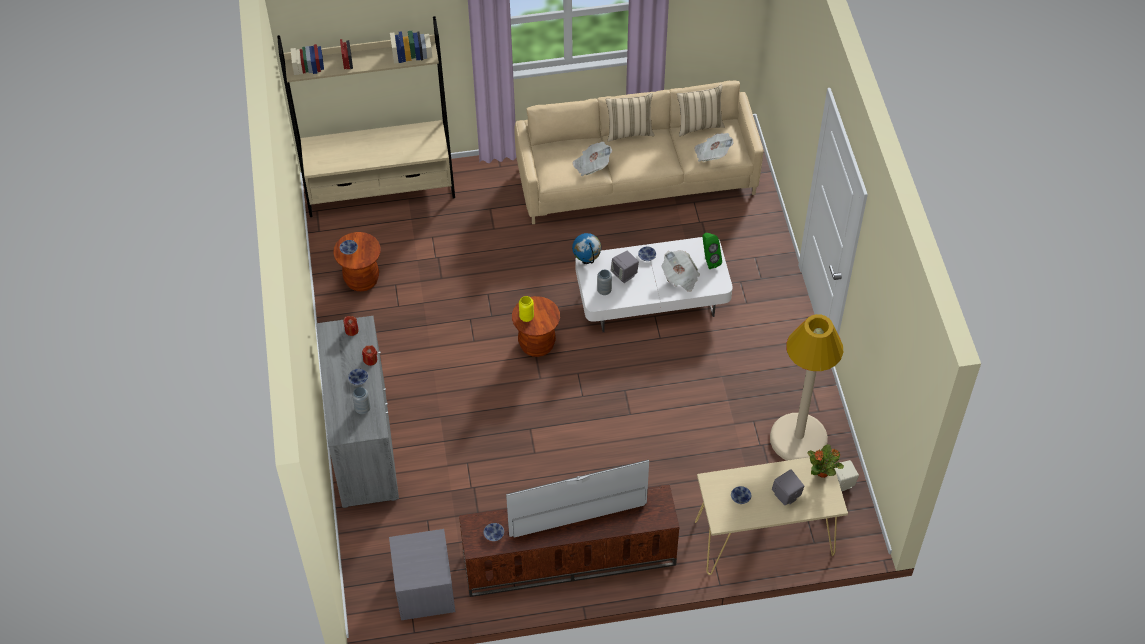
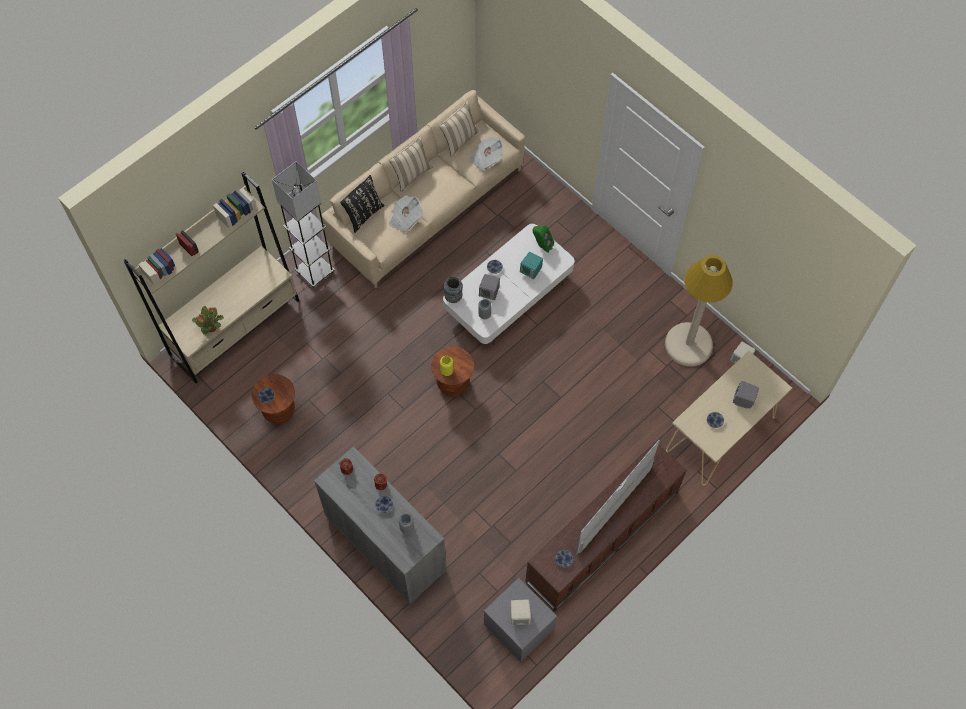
camera: 35 degrees left, 10 degrees up
globe [572,233,601,264] -> vase [443,276,463,303]
newspaper [662,250,700,292] -> turquoise speaker [520,252,543,279]
potted plant [807,444,844,478] -> potted plant moved to [192,306,224,335]
none -> grey floor lamp [272,161,335,288]
none -> black pillow [340,175,385,233]
none -> beige speaker [510,599,531,625]

